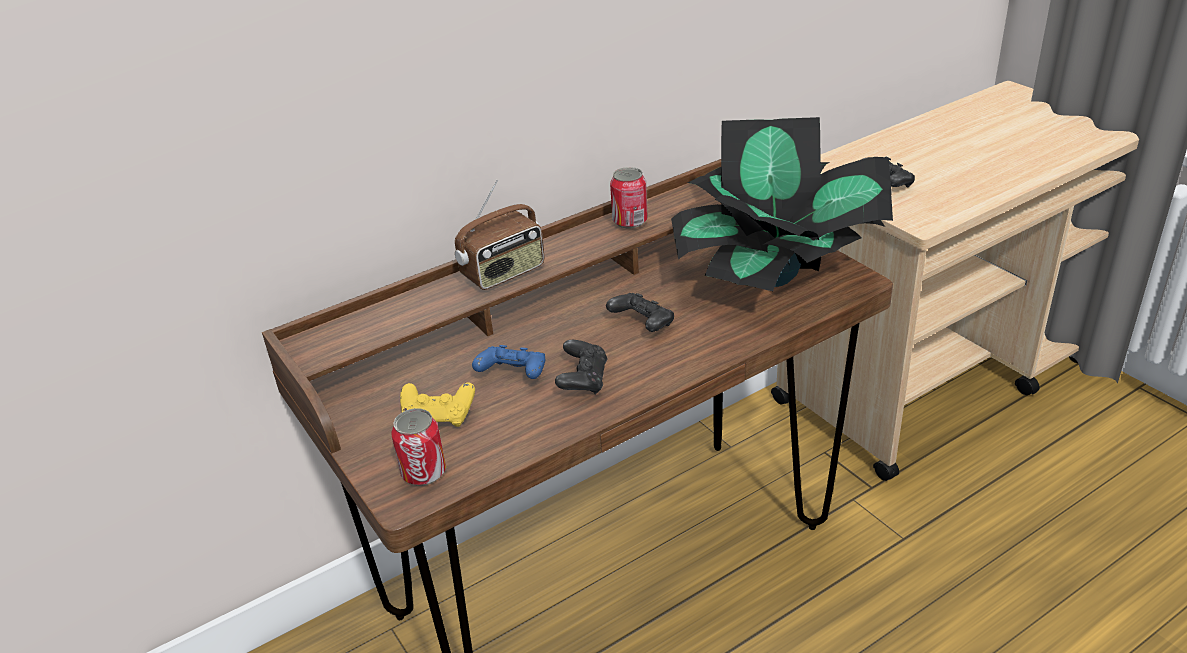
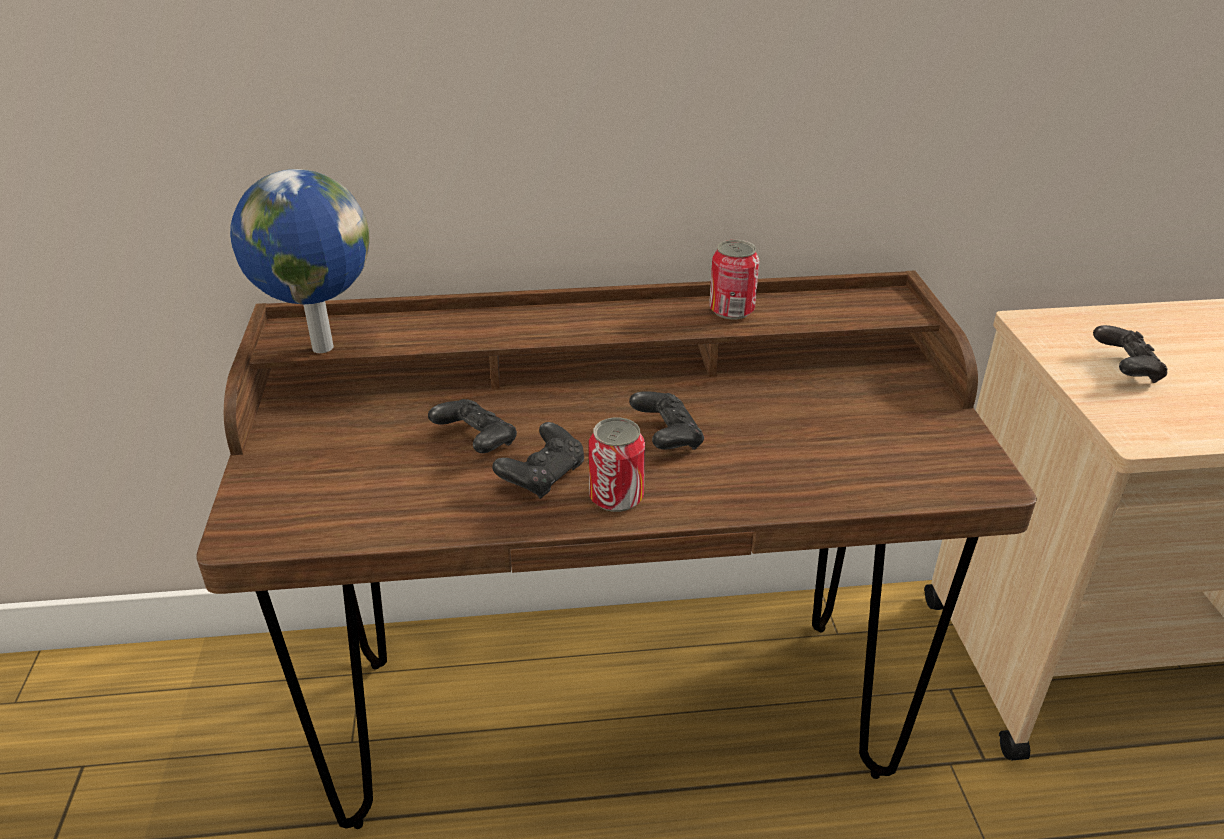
camera: 25 degrees right, 0 degrees up
can [392,408,446,486] -> can moved to [589,418,645,512]
yellow game controller [400,382,475,427] -> none
radio [455,180,545,290] -> none
blue game controller [472,345,546,379] -> black game controller [428,399,517,453]
potted plant [671,117,893,291] -> none
none -> globe [230,169,370,353]

